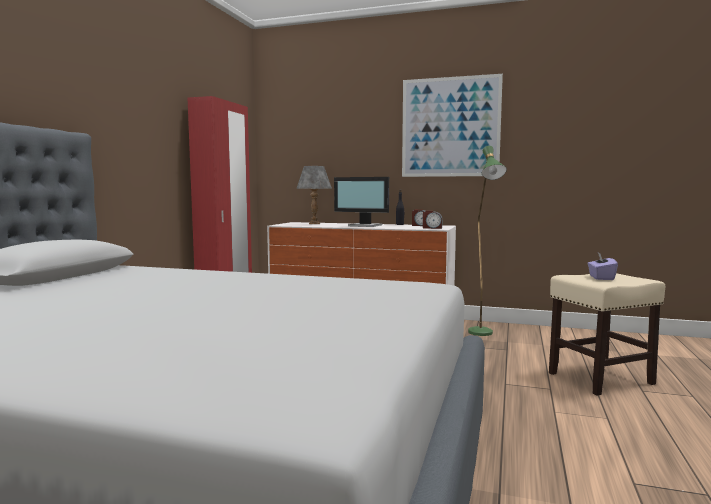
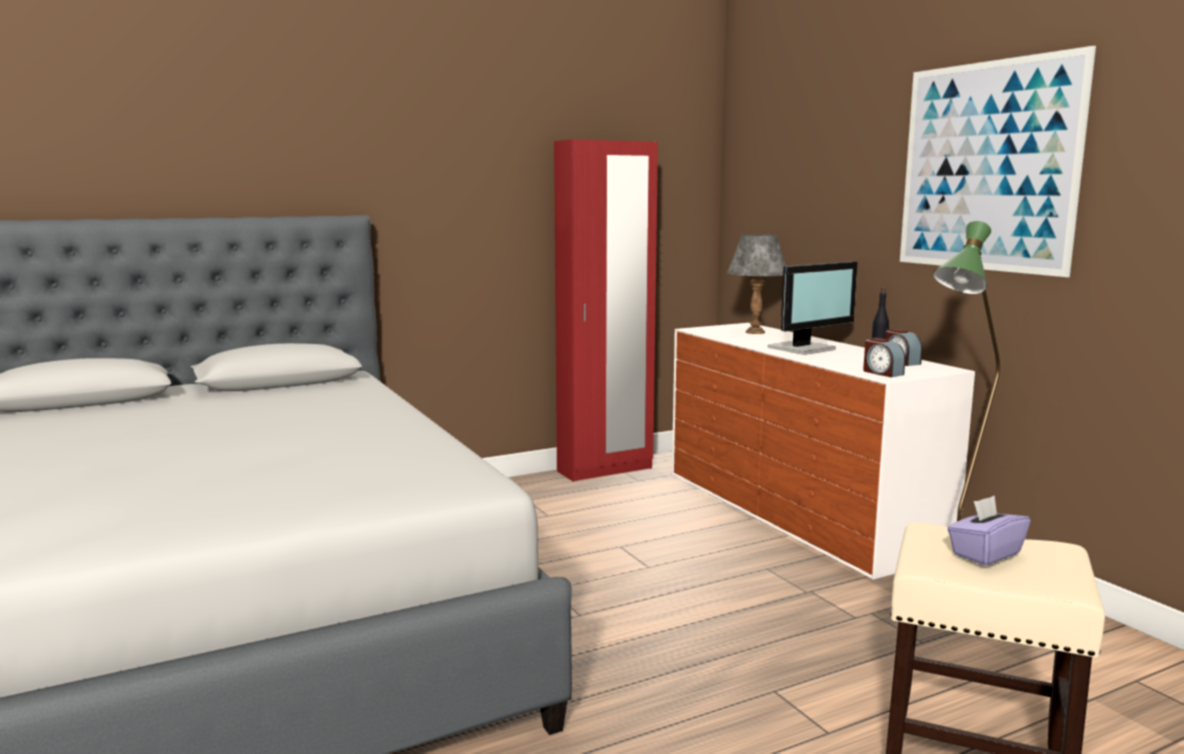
camera: 45 degrees right, 5 degrees up
monitor [334,177,389,227] -> monitor turned 105 degrees counterclockwise [768,261,858,355]

